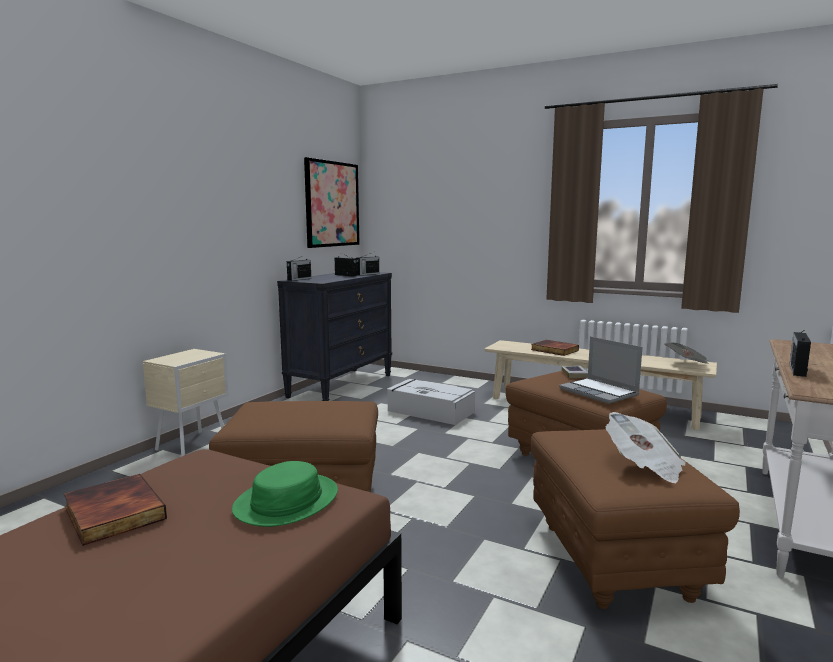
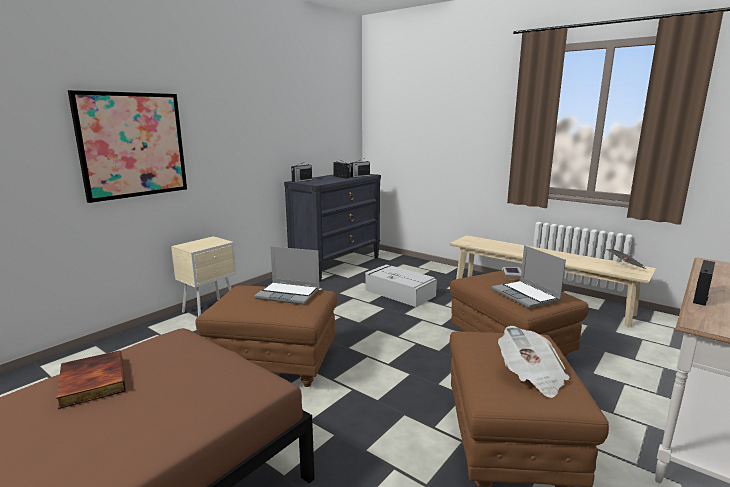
camera: 10 degrees right, 5 degrees up
green hat [232,461,338,527] -> none
picture [304,157,360,248] -> picture moved to [68,90,187,203]
book [531,340,579,356] -> none
none -> laptop [254,246,320,305]

